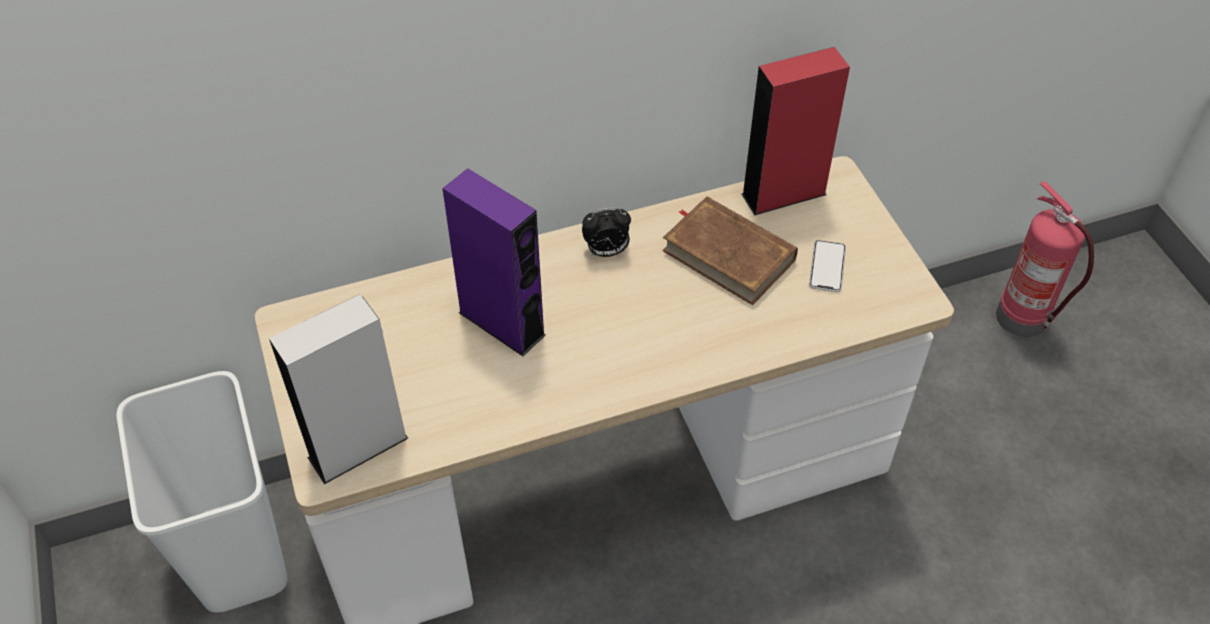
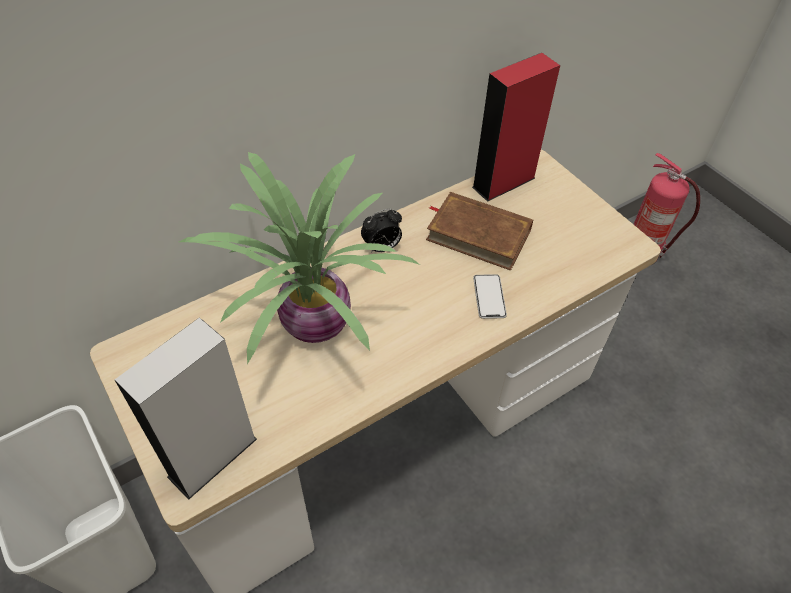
camera: 15 degrees left, 0 degrees up
purple speaker [442,168,546,356] -> potted plant [179,152,420,364]
phone [809,240,846,292] -> phone moved to [473,274,507,319]

